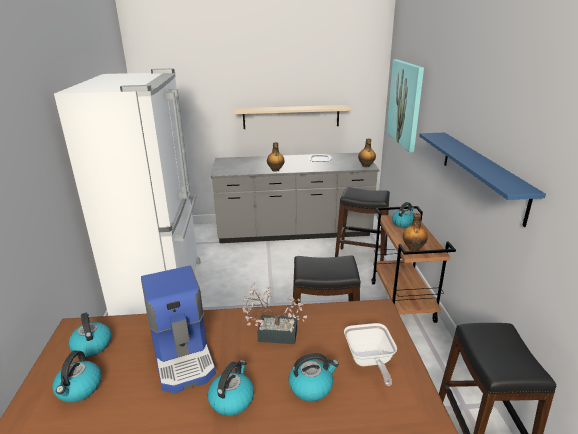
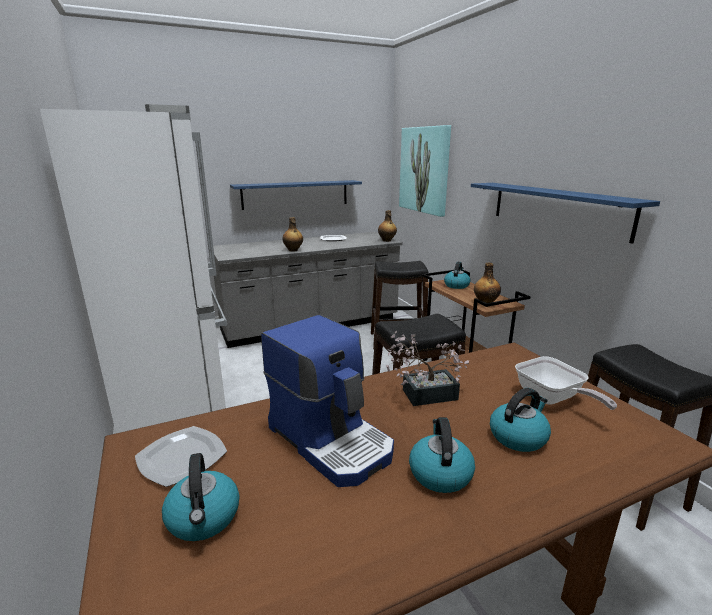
camera: 20 degrees left, 5 degrees down
kettle [68,313,111,357] -> plate [135,426,227,487]
beige shelf [234,105,351,129] -> blue shelf [230,180,362,210]

